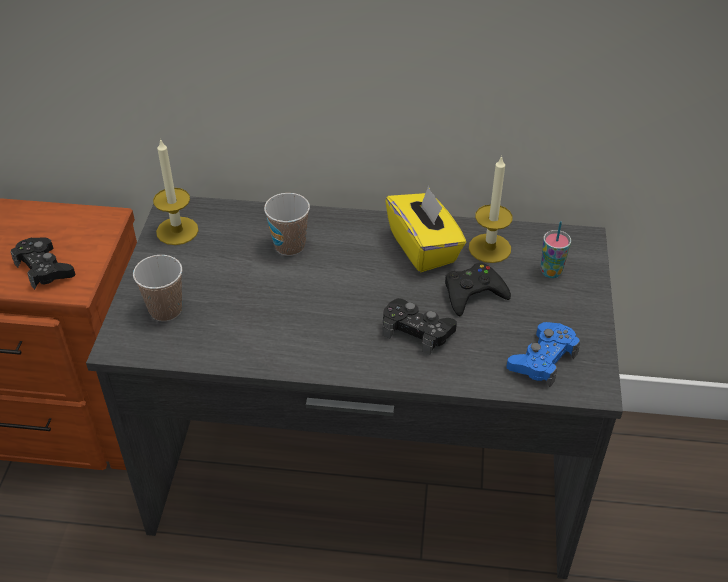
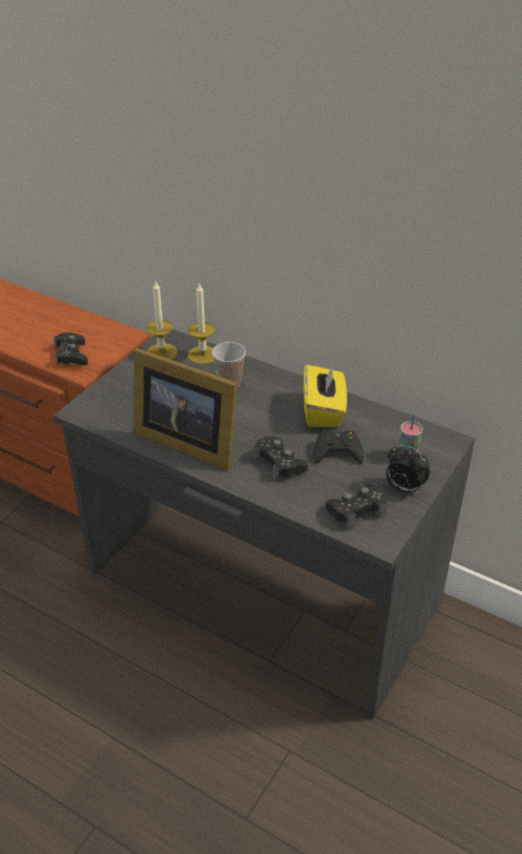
camera: 25 degrees right, 5 degrees down
cup [133,255,182,322] -> none
candle [469,155,513,263] -> candle moved to [188,283,215,364]
blue game controller [506,322,580,387] -> black game controller [325,485,387,530]
none -> picture frame [133,348,237,470]
none -> alarm clock [386,445,430,495]

